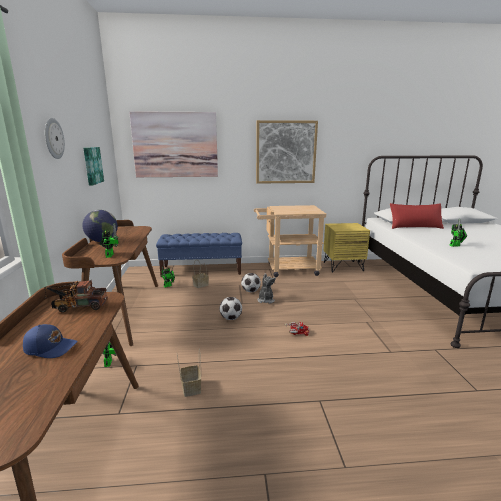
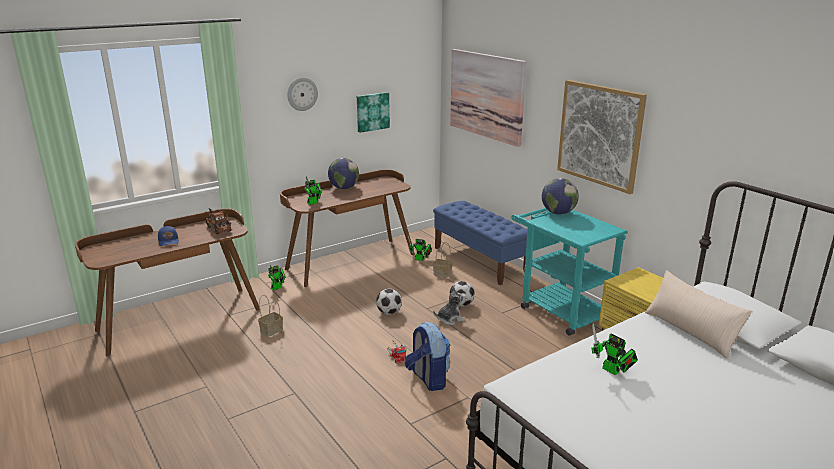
camera: 60 degrees right, 5 degrees up
beige cart [254,205,326,277] -> turquoise cart [512,208,628,336]
red pillow [390,203,444,229] -> beige pillow [645,270,752,359]
none -> backpack [405,322,450,391]
none -> globe [542,178,579,215]

